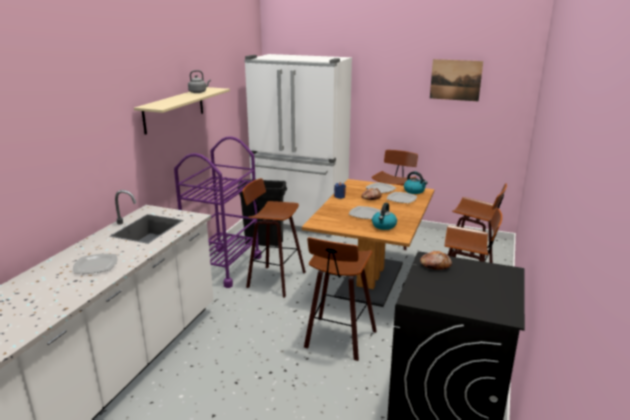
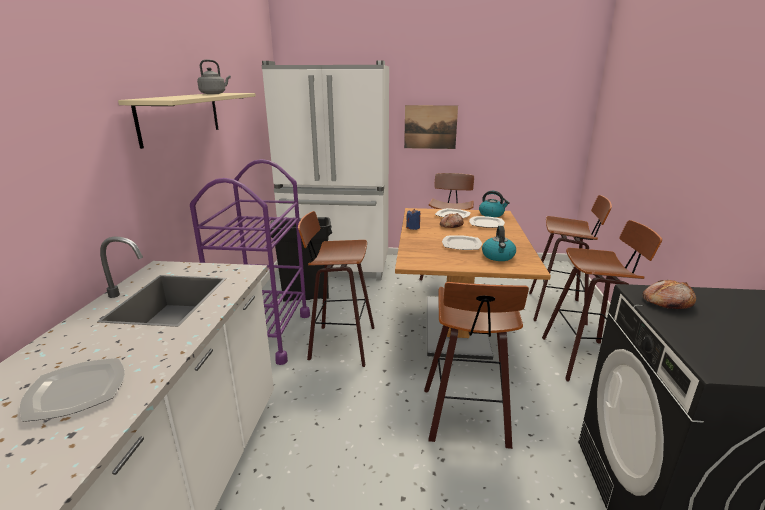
camera: 15 degrees left, 0 degrees up
picture [430,59,483,101] -> picture moved to [404,105,458,149]

